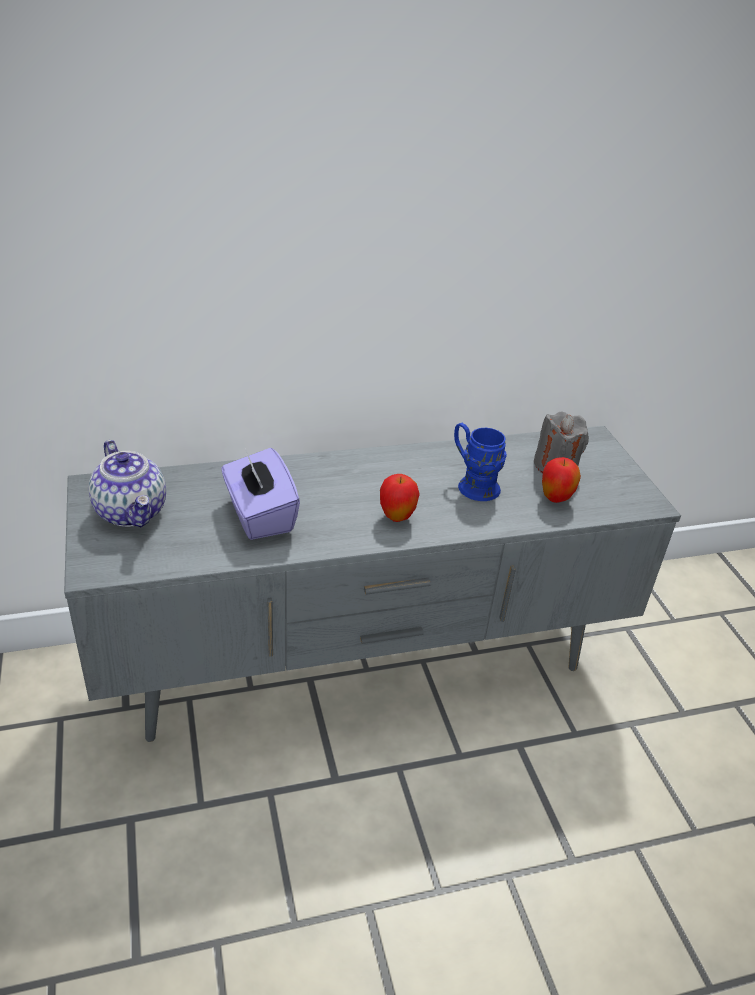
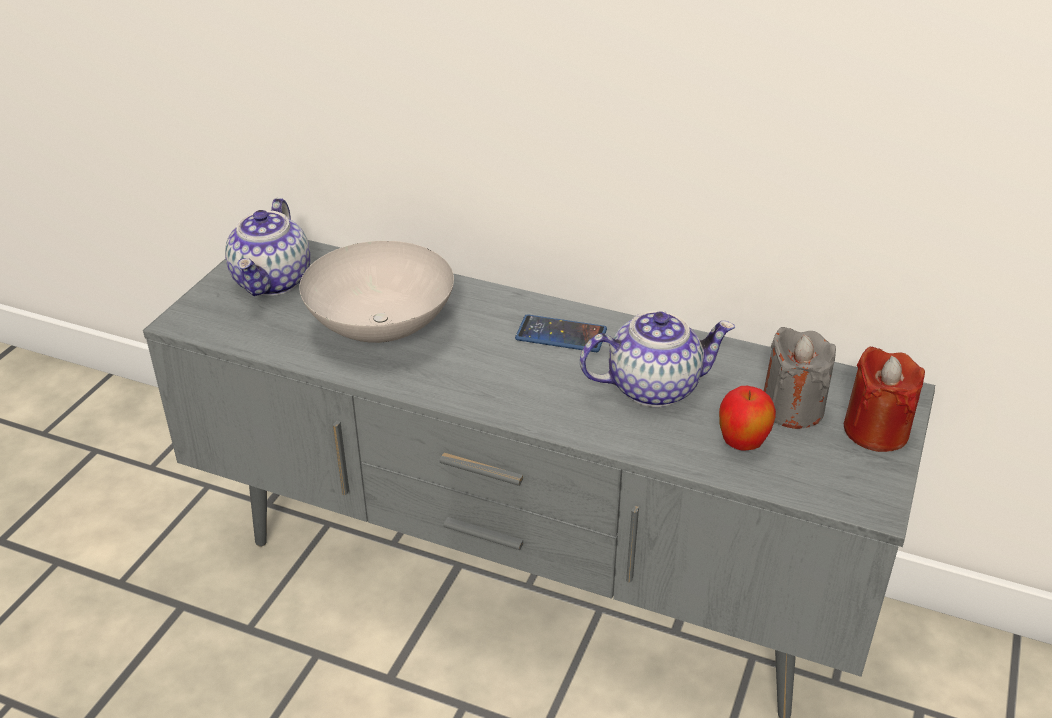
camera: 40 degrees right, 0 degrees up
purple tissue box [221,448,300,540] -> white bowl [299,241,454,343]
apple [380,474,420,522] -> none
blue mug [454,423,507,501] -> teapot [580,311,735,407]
none -> phone [515,314,607,352]
none -> red candle [844,346,925,452]

